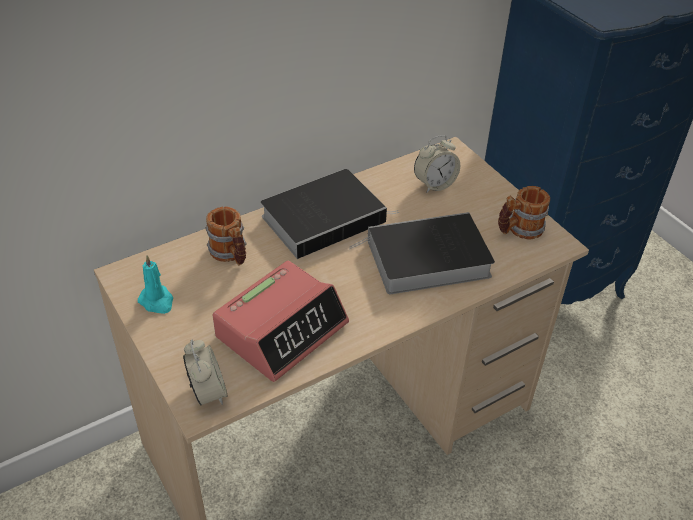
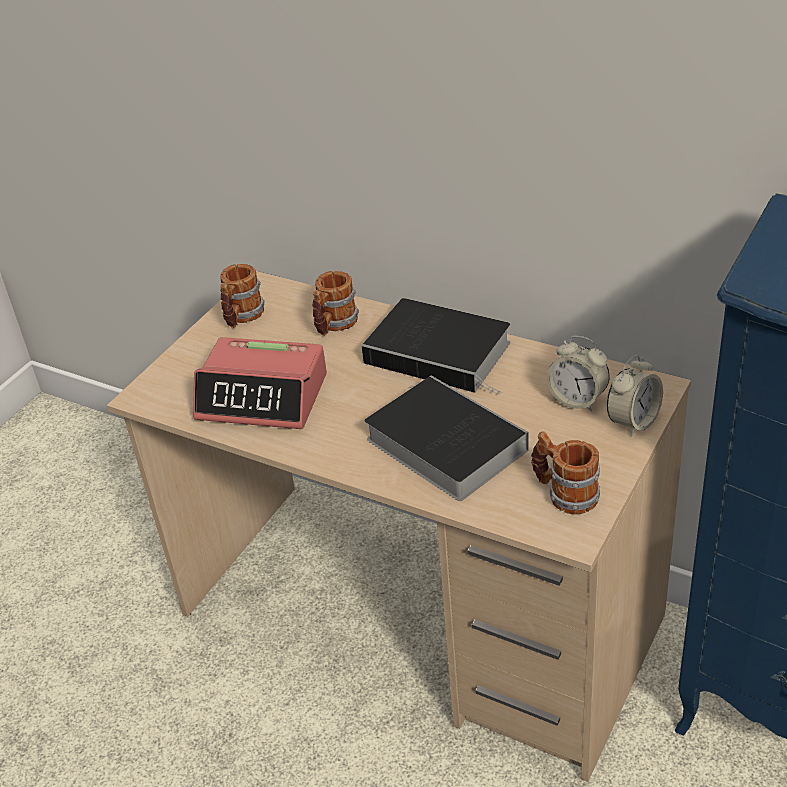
camera: 65 degrees right, 5 degrees down
turquoise candle [138,255,173,314] -> mug [220,264,265,328]
alarm clock [183,339,227,405] -> alarm clock moved to [607,355,663,436]

